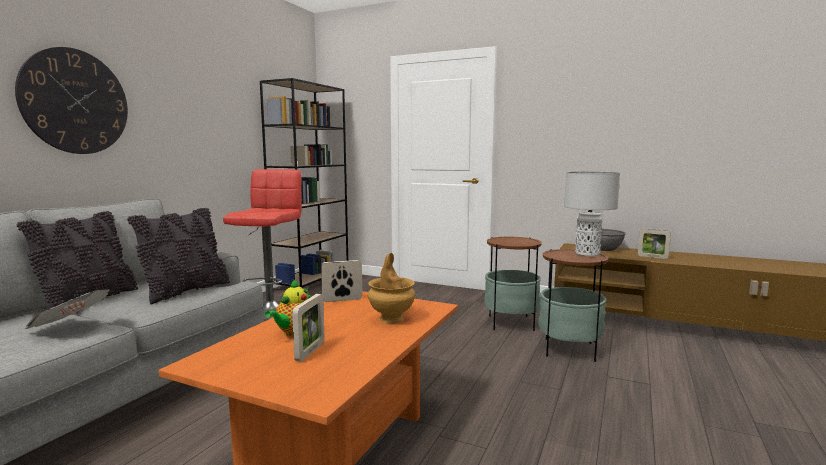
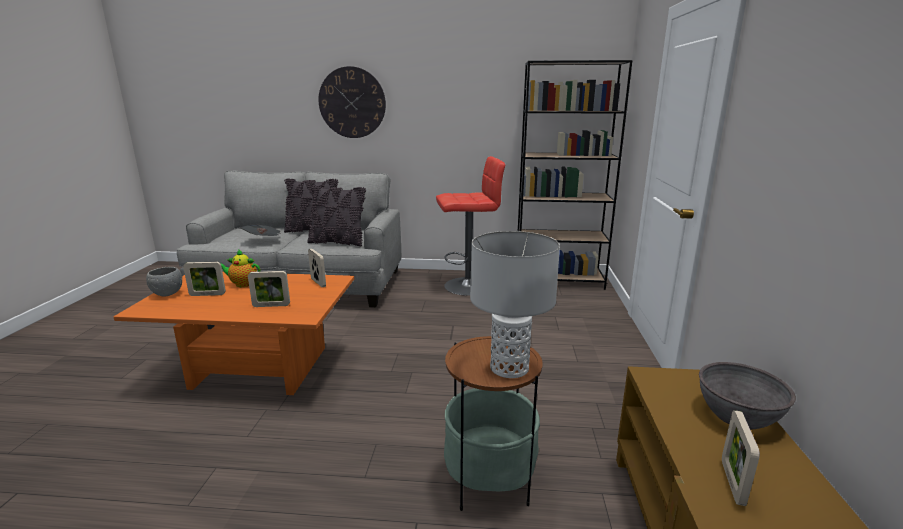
camera: 70 degrees right, 10 degrees up
brown vase [368,253,415,324] -> picture frame [248,271,290,307]
side table [484,237,542,331] -> none
none -> grey bowl [146,267,182,297]

